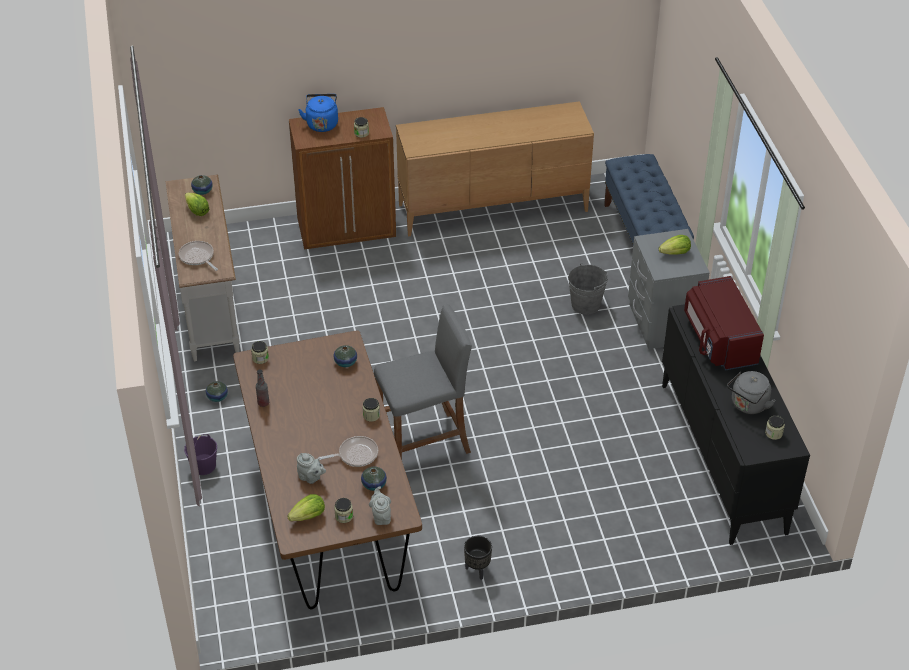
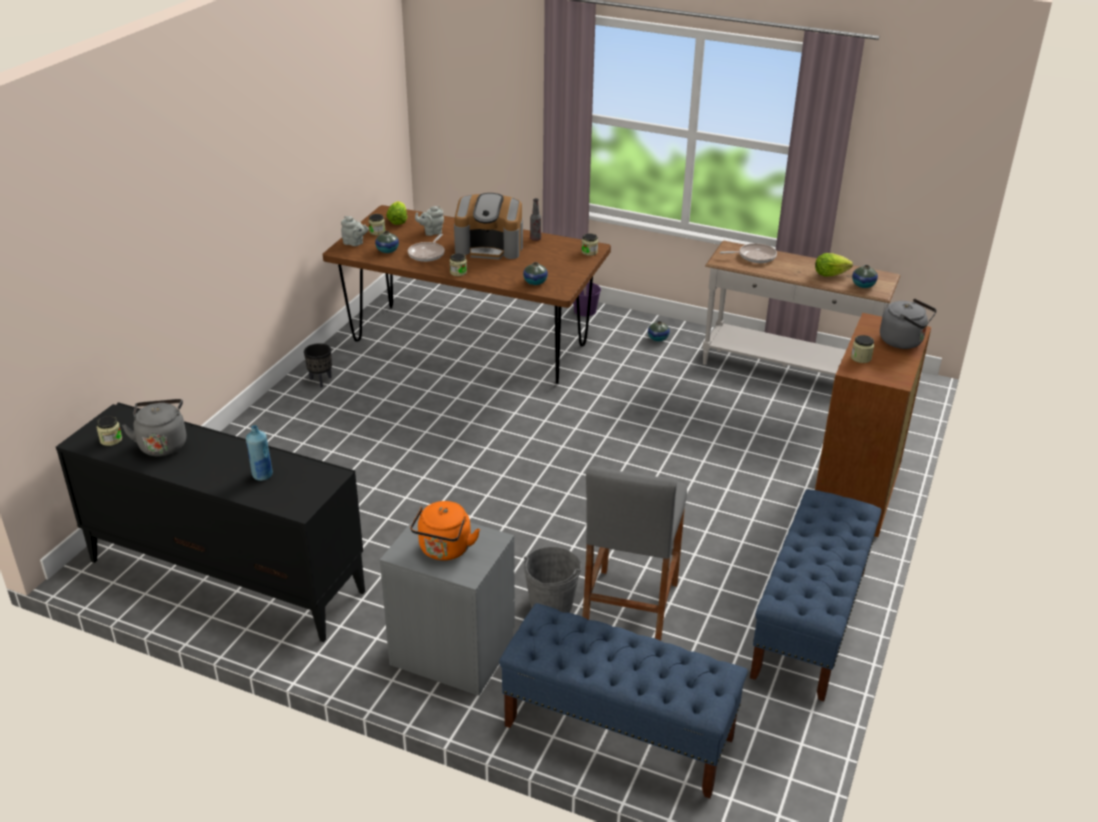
camera: 125 degrees right, 10 degrees down
blue kettle [298,94,338,132] -> grey kettle [880,299,937,349]
grey stool [374,304,472,460] -> grey stool moved to [582,466,687,641]
brown dresser [396,101,594,237] -> blue bench [750,489,881,701]
lettuce [659,235,691,255] -> orange kettle [410,501,480,561]
red microwave [684,276,764,370] -> blue bottle [246,425,273,481]
none -> coffee machine [454,193,523,260]

